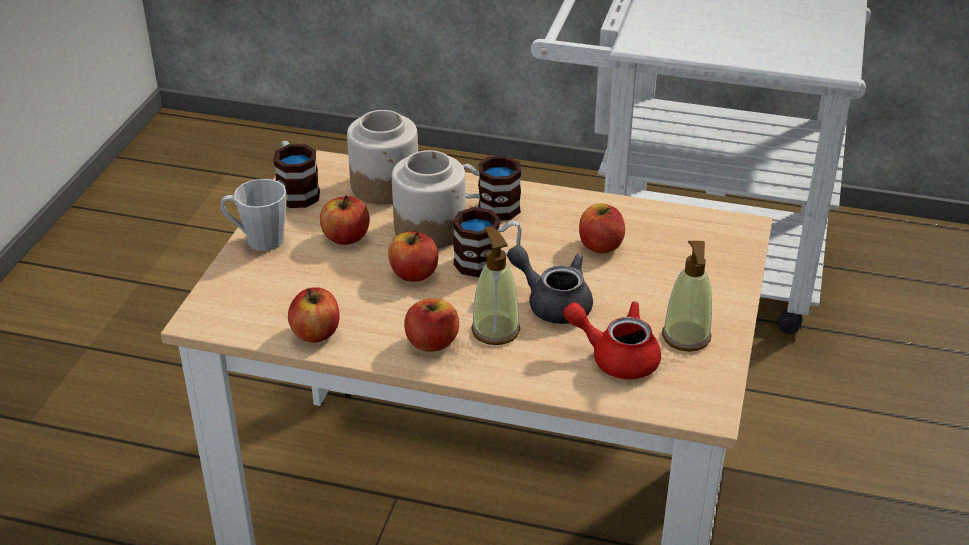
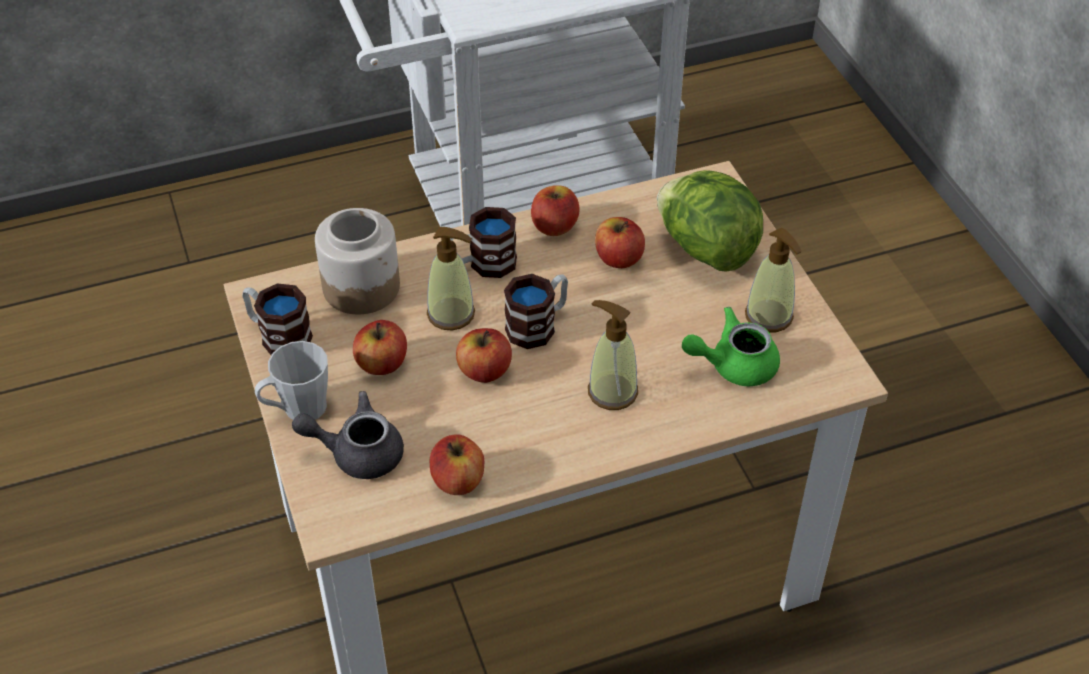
camera: 35 degrees left, 10 degrees up
jar [392,150,466,249] -> soap dispenser [427,227,475,330]
apple [404,298,459,352] -> apple moved to [531,185,580,236]
grey teapot [507,245,593,324] -> grey teapot moved to [292,391,404,479]
red teapot [563,302,661,379] -> green teapot [682,307,780,386]
none -> lettuce [657,170,763,271]

